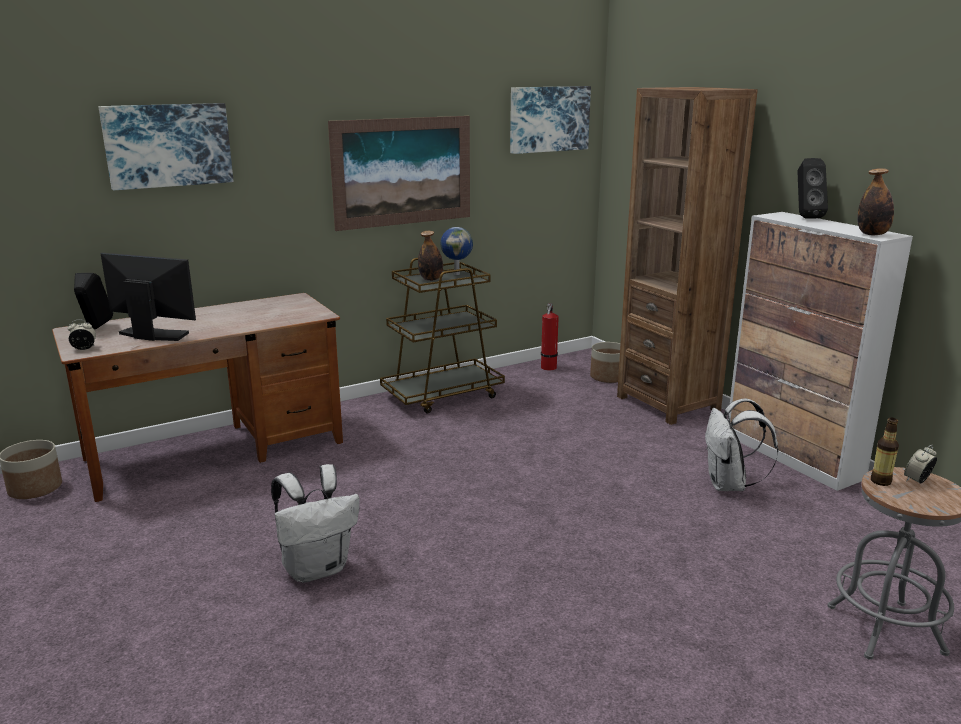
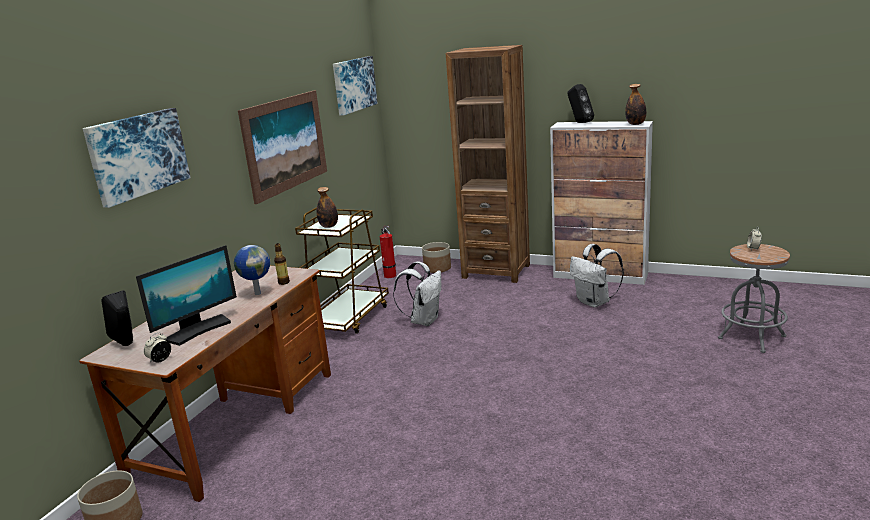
camera: 35 degrees left, 0 degrees up
monitor [100,253,196,341] -> monitor turned 150 degrees clockwise [136,245,237,346]
white backpack [271,464,360,583] -> white backpack moved to [393,261,441,326]
globe [440,227,473,275] -> globe moved to [234,245,270,295]
bottle [871,418,899,486] -> bottle moved to [274,243,290,285]

